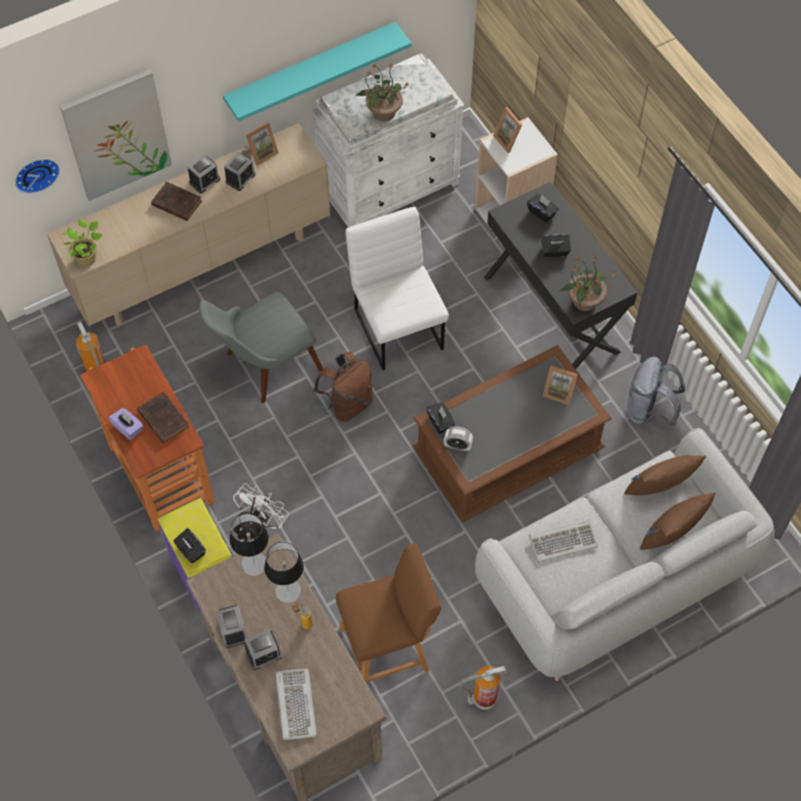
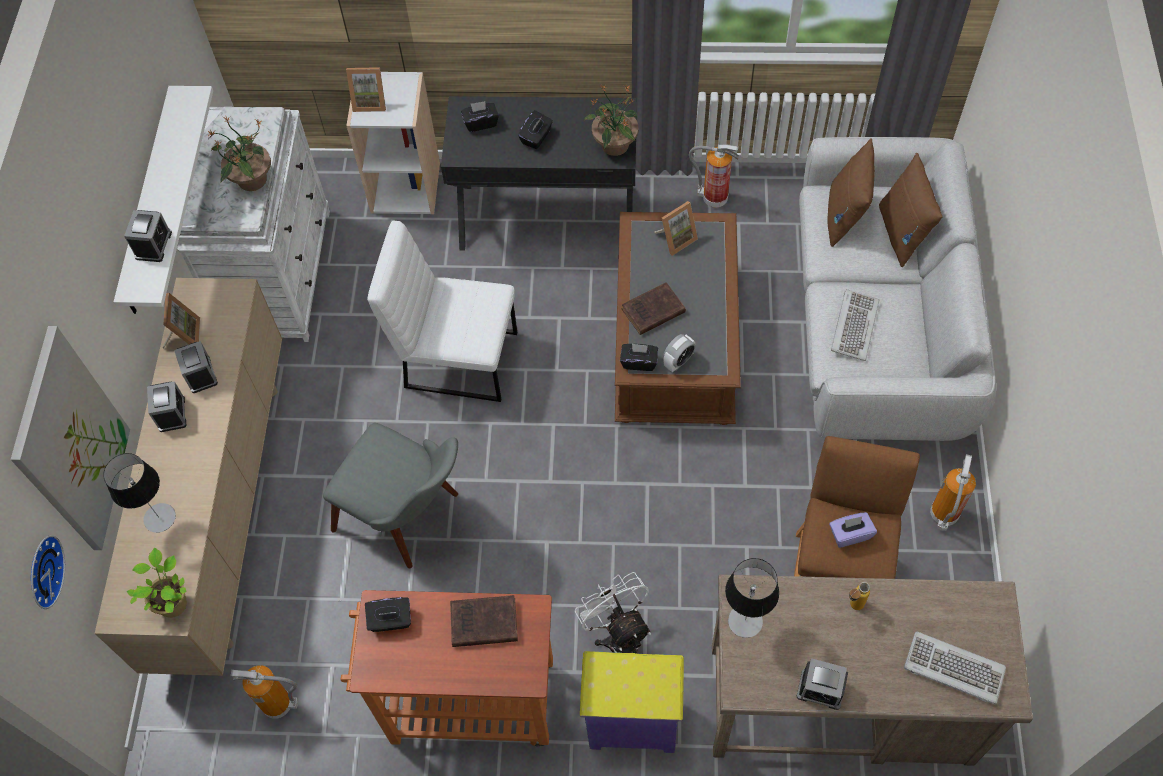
camera: 55 degrees left, 0 degrees up
purple tissue box [108,408,143,440] -> purple tissue box moved to [829,512,877,548]
brown book [151,182,202,221] -> brown book moved to [622,282,686,335]
black tissue box [174,528,206,563] -> black tissue box moved to [365,597,411,632]
grey chair [199,292,323,403] -> grey chair turned 60 degrees counterclockwise [323,423,458,568]
turquoise shelf [223,22,412,121] -> white shelf [114,86,213,314]
alarm clock [244,629,282,670] -> alarm clock moved to [124,210,172,262]
table lamp [264,542,304,603] -> table lamp moved to [103,453,176,533]
brown backpack [313,352,373,422] -> none
grey backpack [627,357,685,426] -> fire extinguisher [689,145,739,208]

